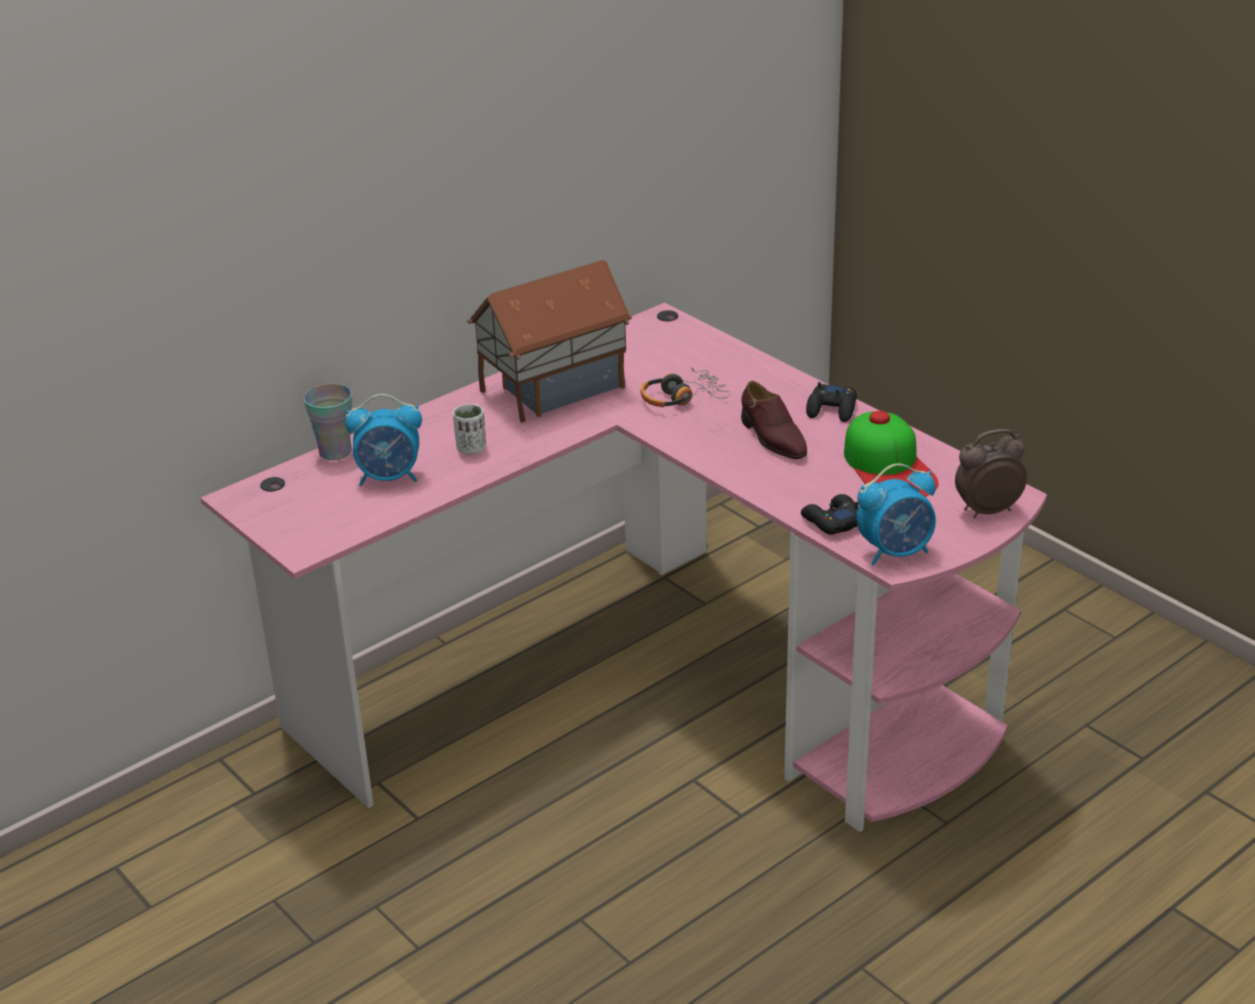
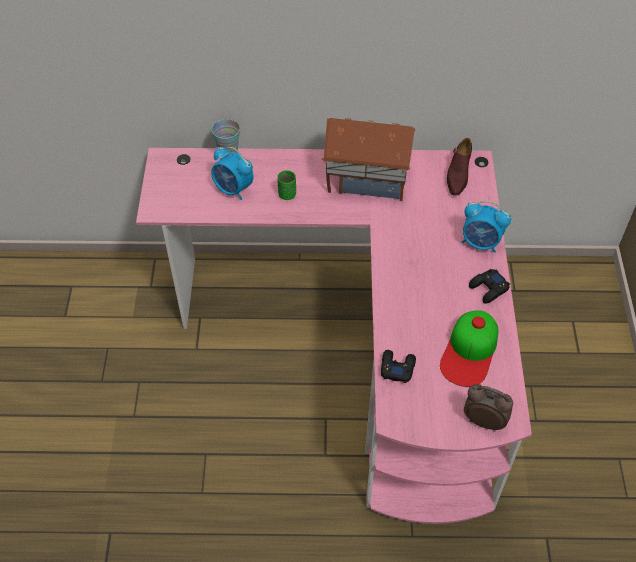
camera: 40 degrees right, 20 degrees up
white cup [453,404,486,455] -> green cup [277,170,296,200]
headphones [641,367,731,407] -> none
brown shoe [741,381,807,459] -> brown shoe moved to [447,138,472,196]
alarm clock [857,463,936,566] -> alarm clock moved to [461,201,511,253]

